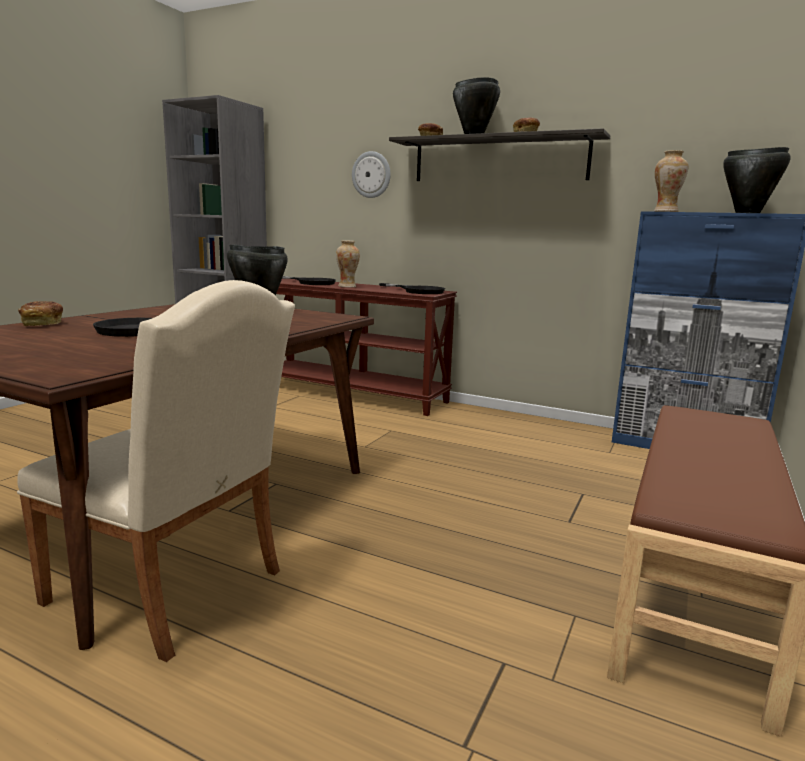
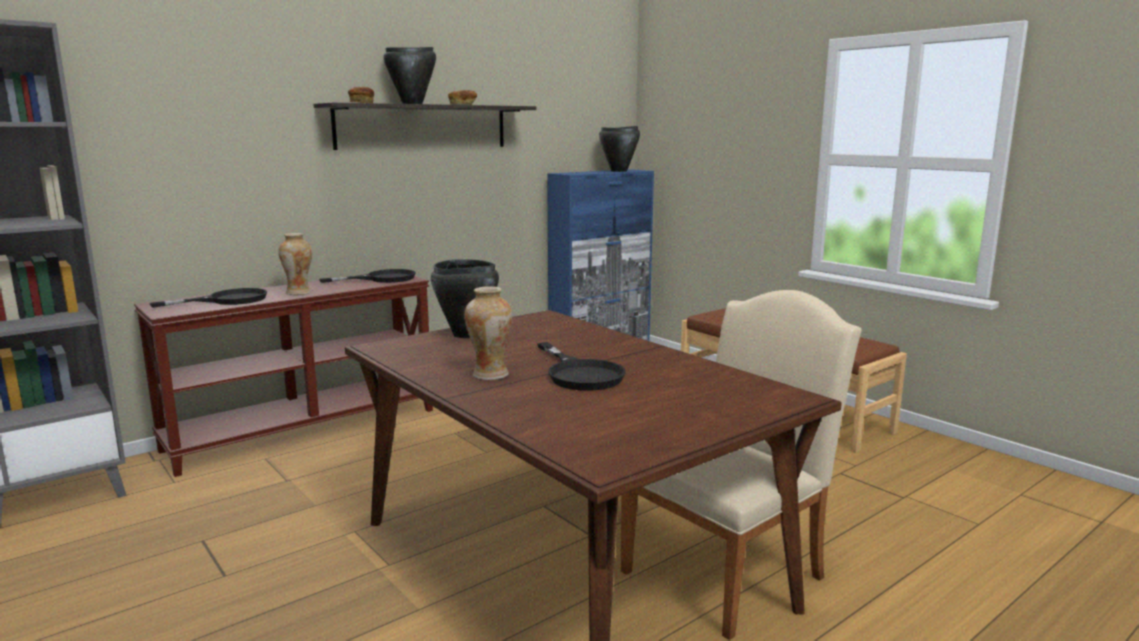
camera: 65 degrees left, 0 degrees up
bread [18,301,63,326] -> none
wall clock [352,151,391,198] -> none
vase [654,150,689,212] -> vase moved to [464,286,512,380]

